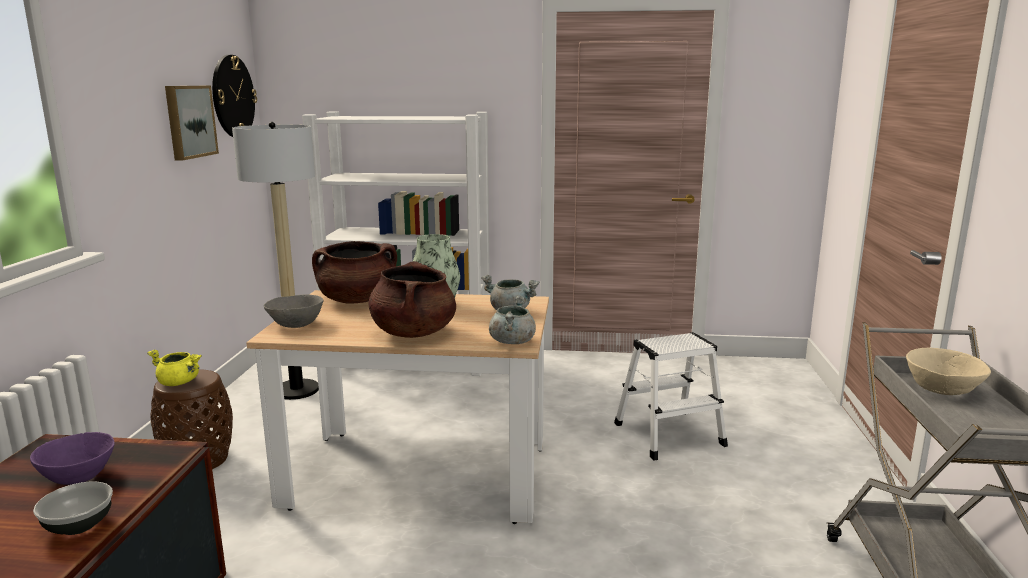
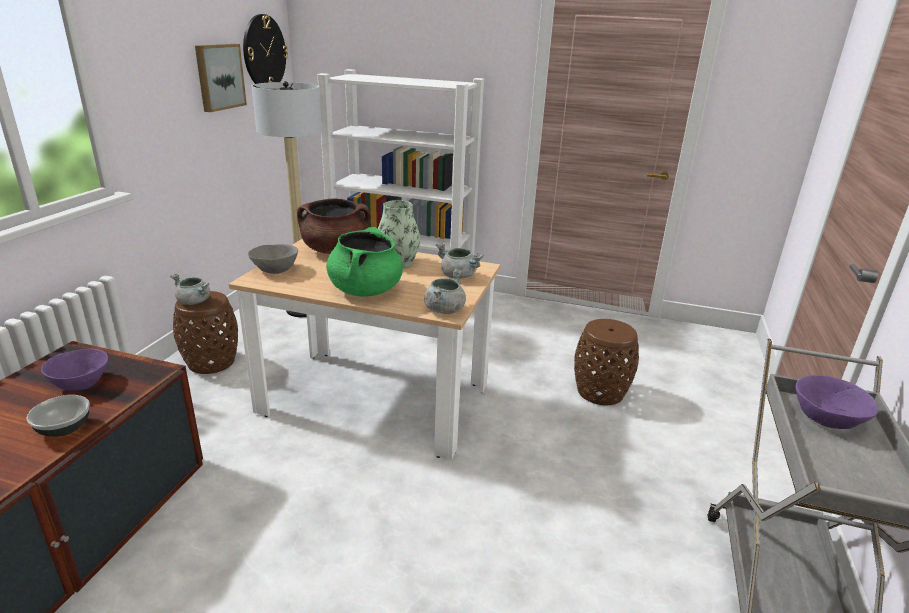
camera: 10 degrees right, 10 degrees up
yellow cooking pot [147,350,202,386] -> grey cooking pot [170,274,210,305]
brown cooking pot [368,261,456,338] -> green cooking pot [326,227,403,297]
white step ladder [614,332,728,460] -> brown stool [574,319,639,405]
beige bowl [906,348,991,395] -> purple bowl [796,375,878,429]

